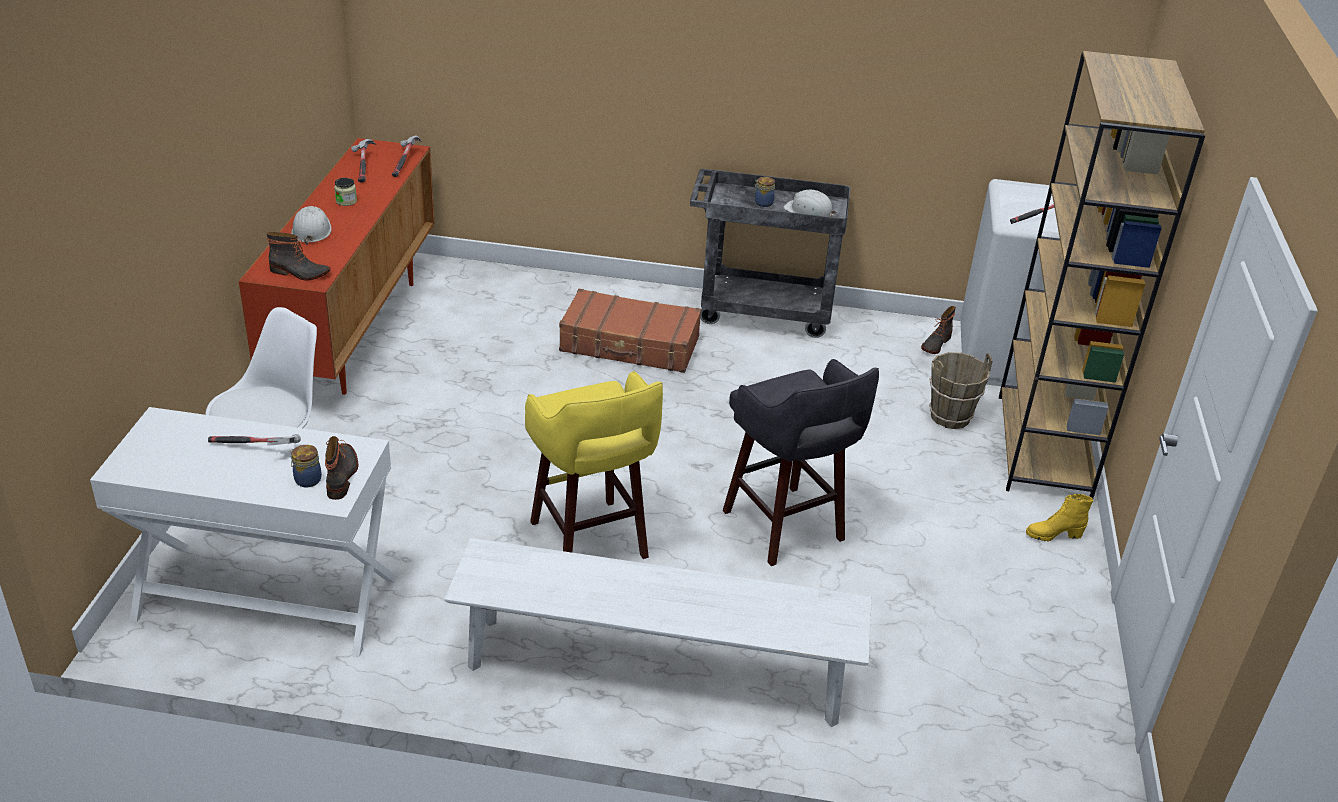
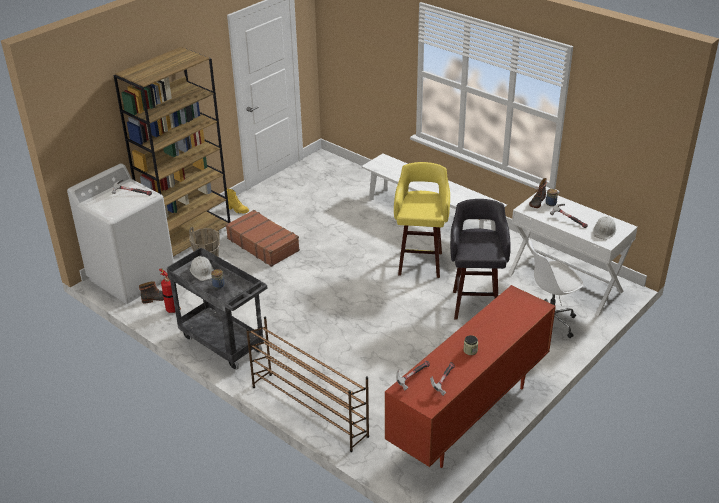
camera: 145 degrees left, 0 degrees up
boot [267,232,330,281] -> none
white hard hat [291,206,331,245] -> white hard hat moved to [593,216,616,240]
brown suitcase [559,289,701,373] -> brown suitcase moved to [225,210,300,267]
grey stool [723,359,879,566] -> grey stool moved to [450,199,511,320]
none -> fire extinguisher [159,269,181,313]
none -> brown shoe rack [246,316,369,452]

